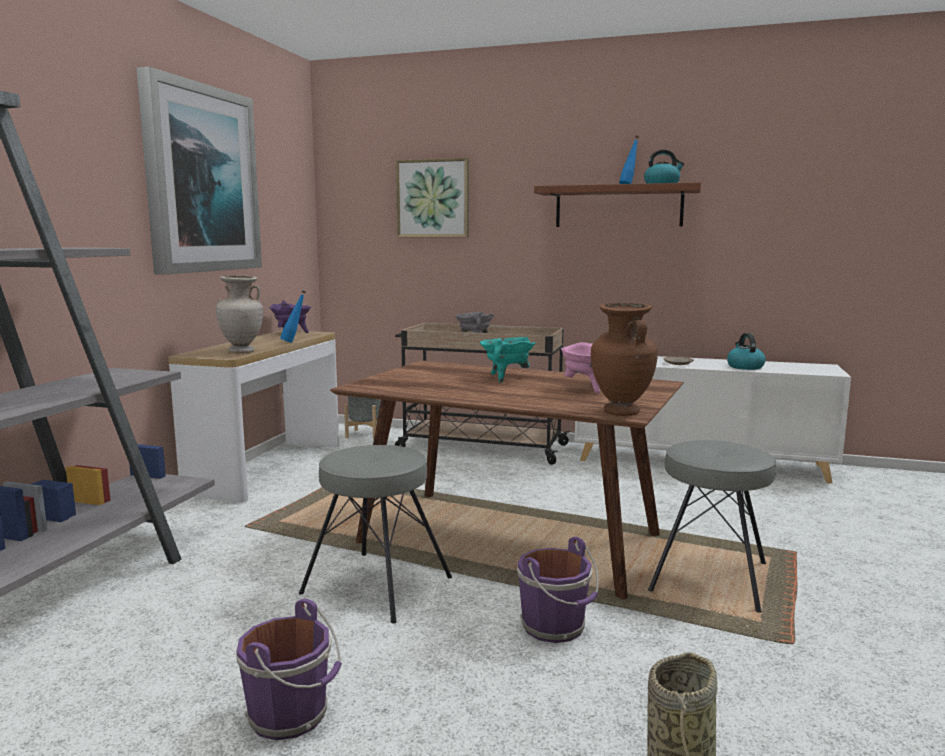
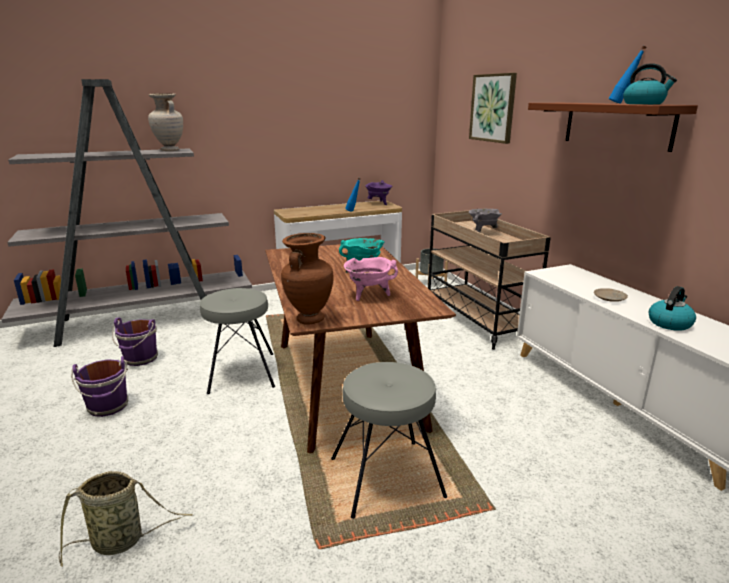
camera: 50 degrees right, 10 degrees up
picture [136,67,262,274] -> none
beige vase [216,276,263,353] -> beige vase moved to [148,93,183,151]
purple bucket [517,537,599,643] -> purple bucket moved to [112,318,158,366]

